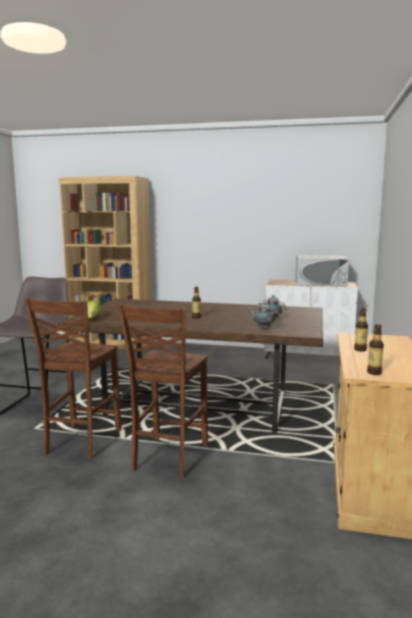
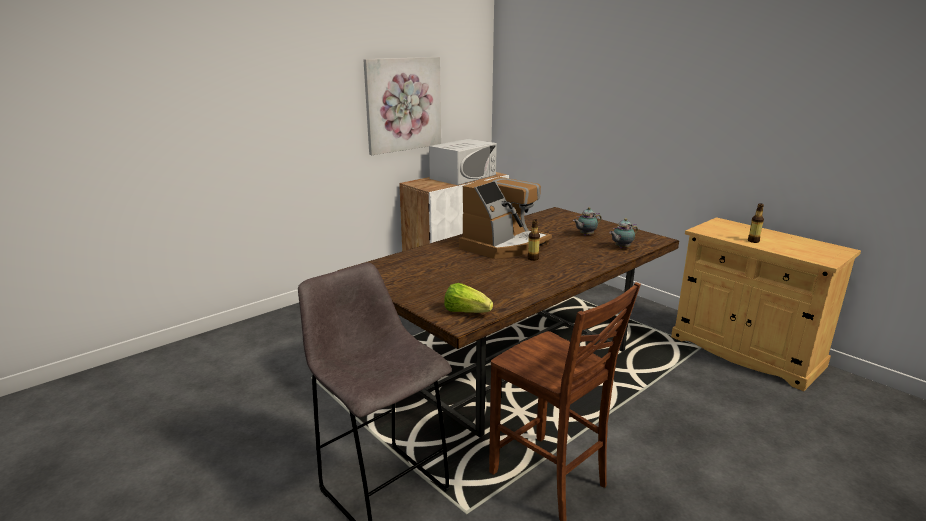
camera: 55 degrees left, 10 degrees up
brown bookcase [58,176,152,349] -> none
brown chair [118,304,208,479] -> none
bottle [367,324,384,375] -> none
none -> picture [364,57,441,155]
none -> coffee machine [459,177,552,259]

